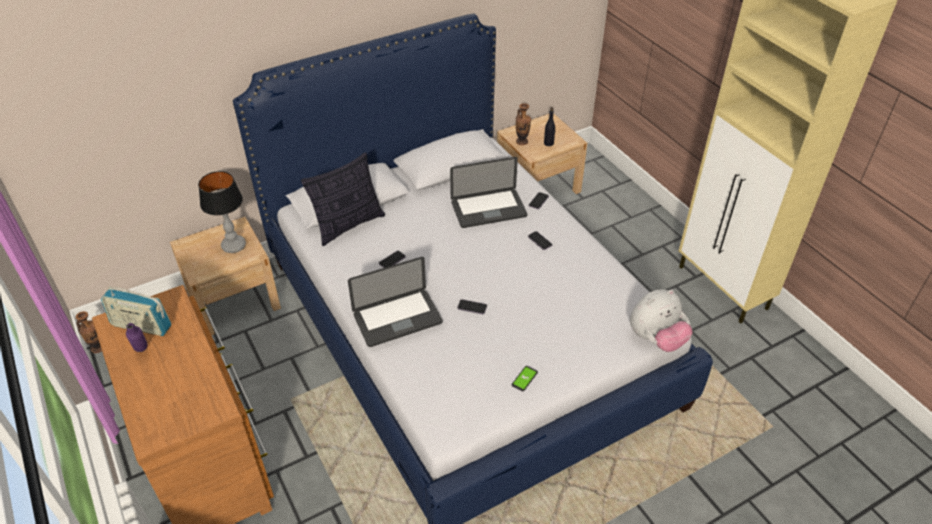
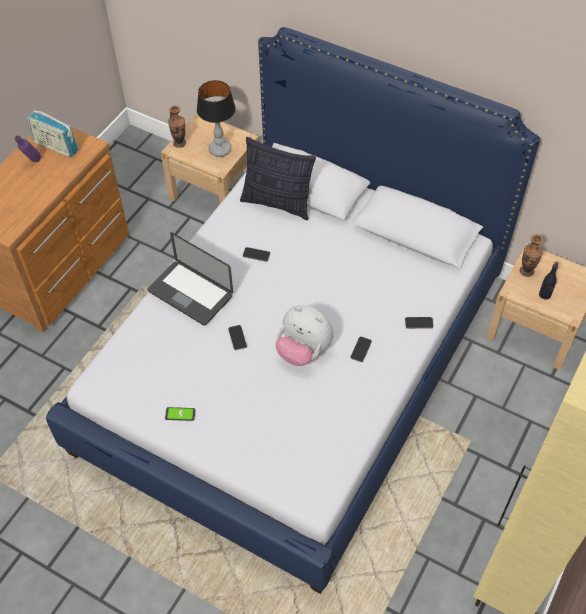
camera: 60 degrees right, 10 degrees up
vase [76,311,102,353] -> vase moved to [168,106,186,148]
radio [101,287,172,336] -> radio turned 45 degrees counterclockwise [27,110,79,158]
laptop [450,157,527,228] -> none
plush toy [630,289,693,352] -> plush toy moved to [275,306,334,366]

